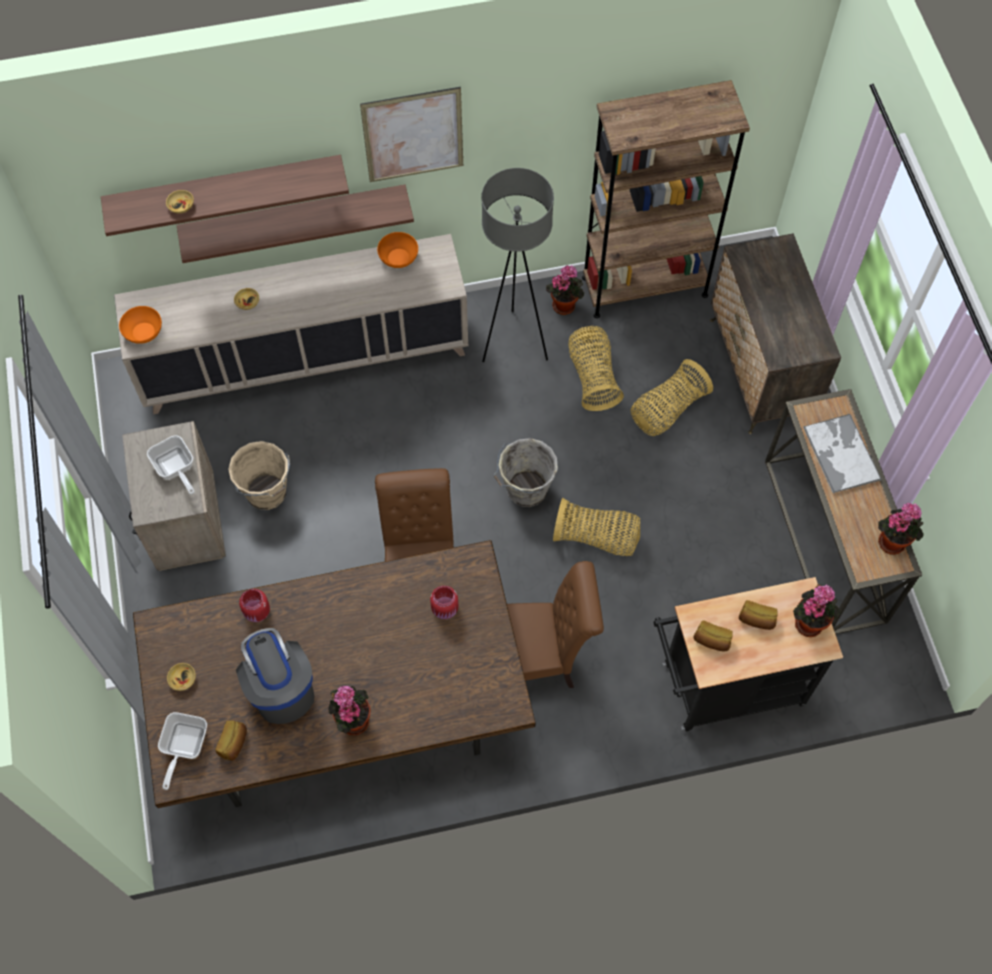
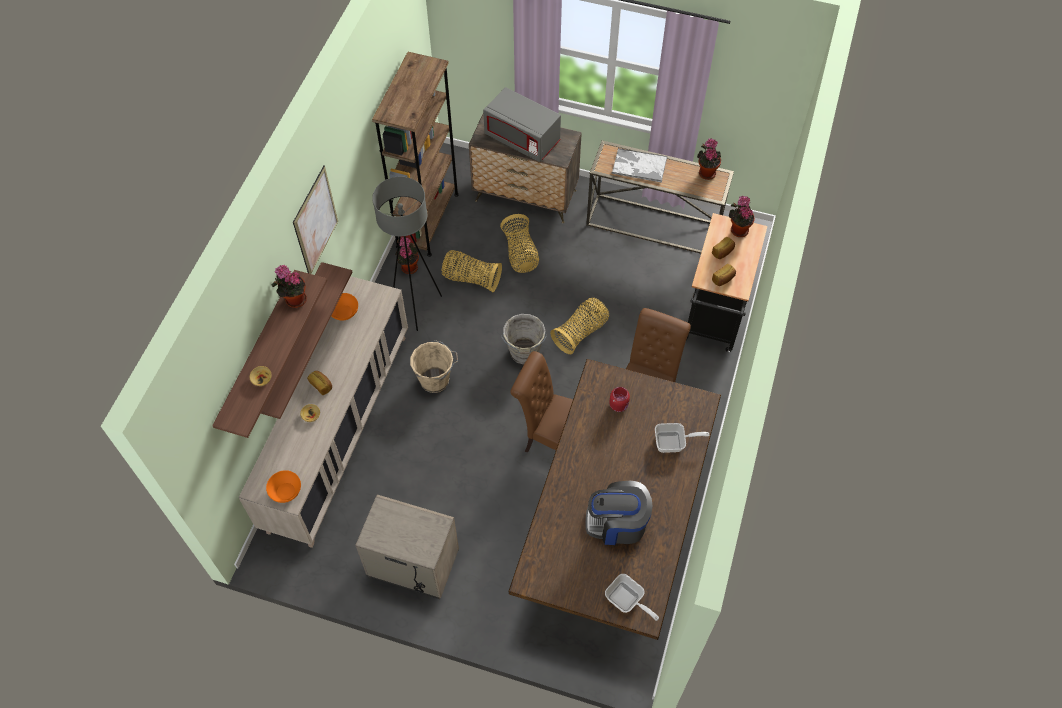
camera: 60 degrees left, 5 degrees down
frying pan [147,435,195,495] -> frying pan moved to [655,423,709,453]
beige bowl [167,663,196,691] -> none
bread [215,720,247,761] -> bread moved to [307,371,332,395]
beige bucket [228,441,290,510] -> beige bucket moved to [410,340,458,393]
red jar [239,589,270,622] -> none
potted plant [329,686,371,735] -> potted plant moved to [272,265,307,308]
none -> grey microwave [483,87,561,162]

